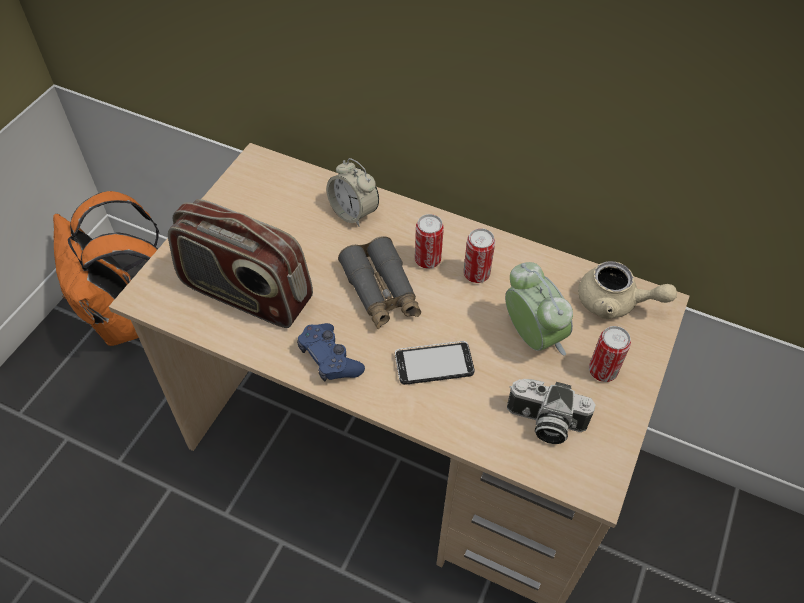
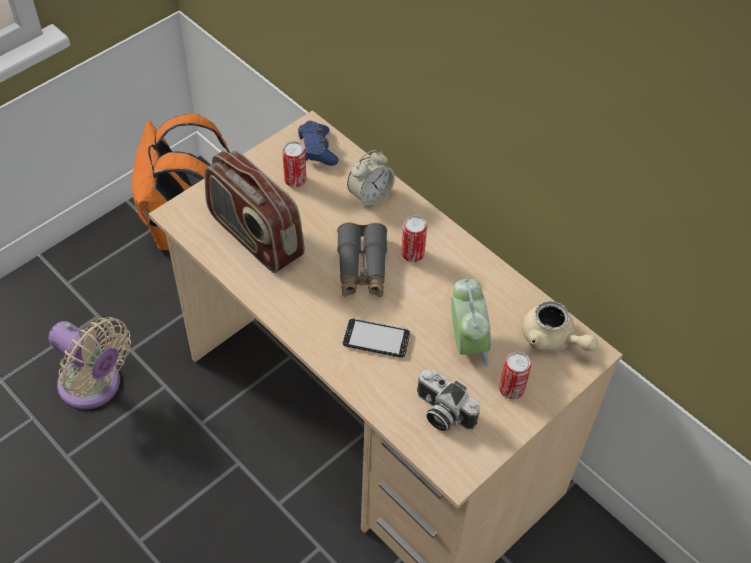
camera: 20 degrees right, 0 degrees up
blue game controller [297,323,365,382] -> blue game controller moved to [298,121,339,166]
alarm clock [327,158,379,227] -> alarm clock turned 105 degrees counterclockwise [347,150,395,208]
can [463,228,495,283] -> can moved to [282,141,306,187]
none -> beige fan [48,317,131,410]

